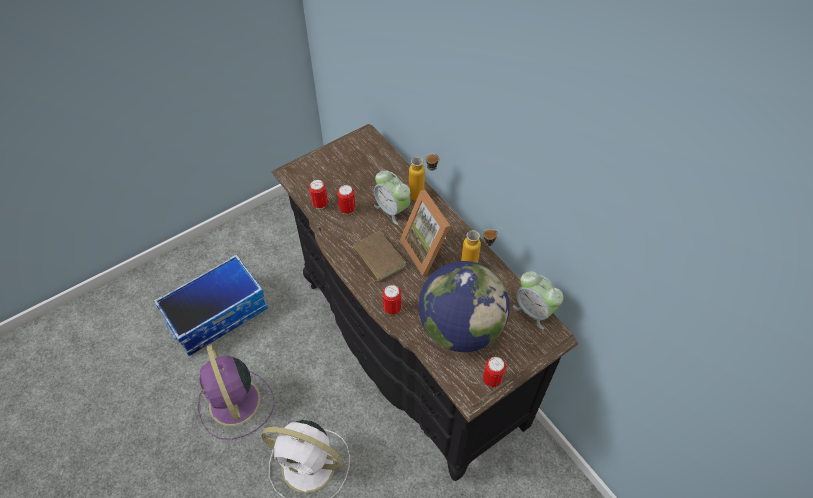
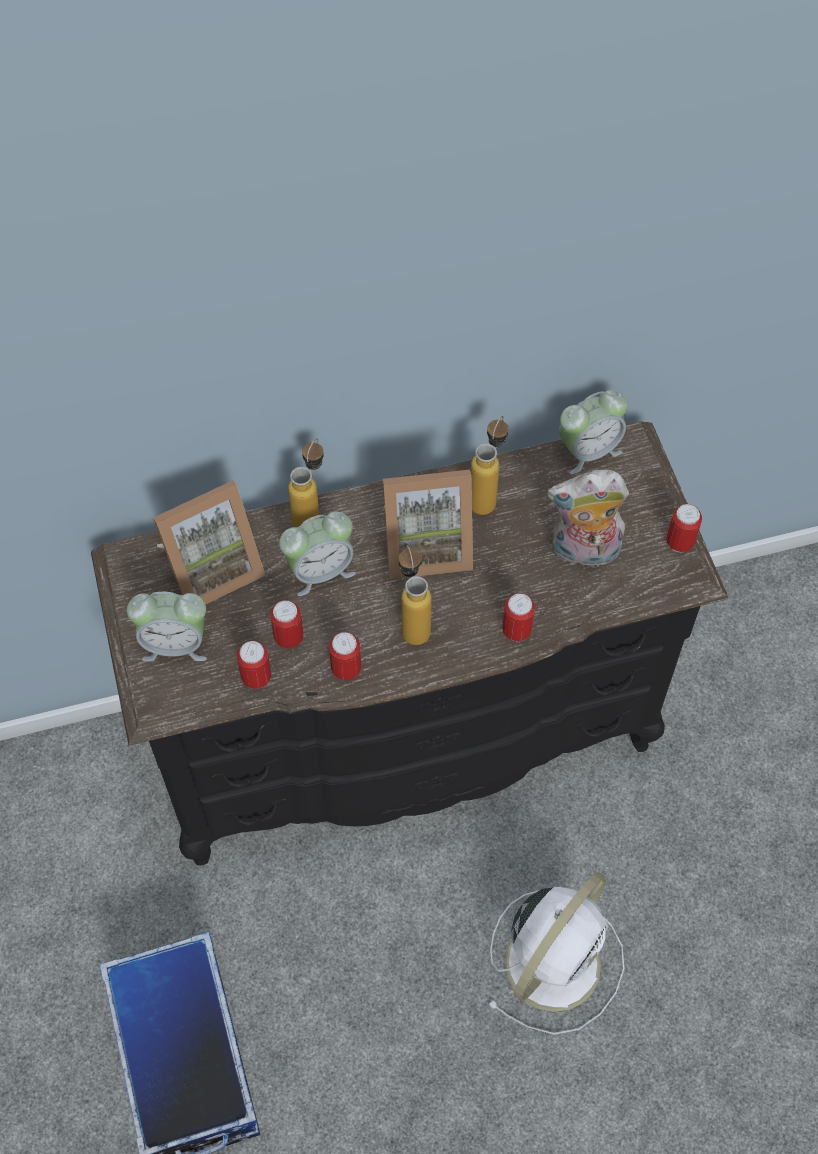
camera: 70 degrees left, 5 degrees up
purple fan [198,344,274,440] -> none
brown book [353,231,406,285] -> bottle [399,545,432,645]
globe [418,261,510,352] -> plush toy [547,469,629,567]
none -> alarm clock [127,592,207,661]
none -> picture frame [153,480,265,605]
none -> can [329,632,361,680]

